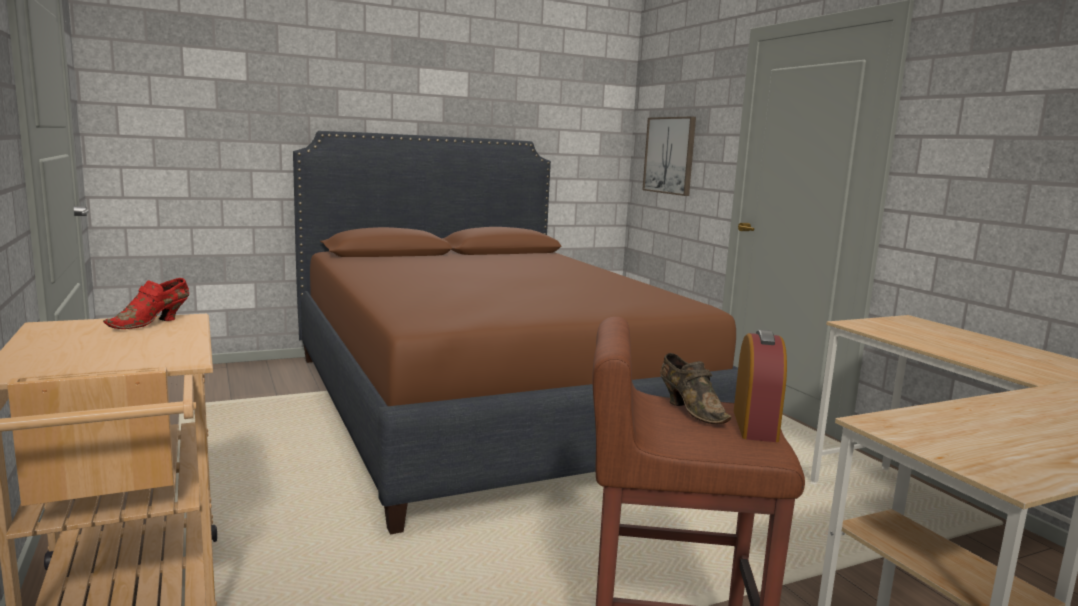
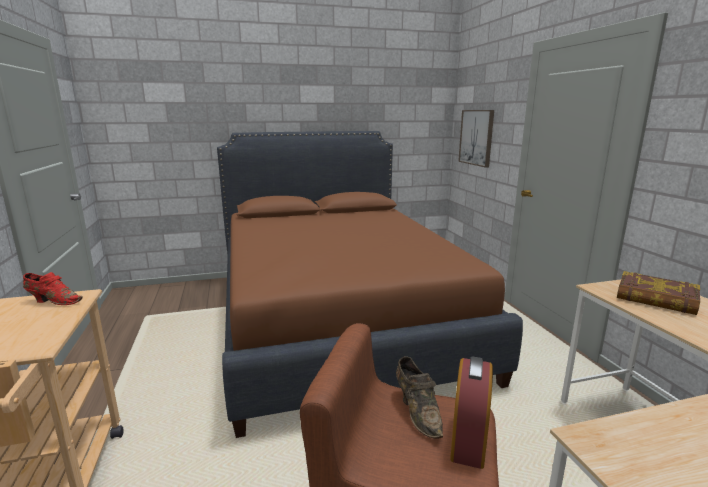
camera: 10 degrees right, 5 degrees up
red shoe [103,278,189,329] -> red shoe turned 120 degrees counterclockwise [23,272,83,305]
none -> book [617,271,700,315]

